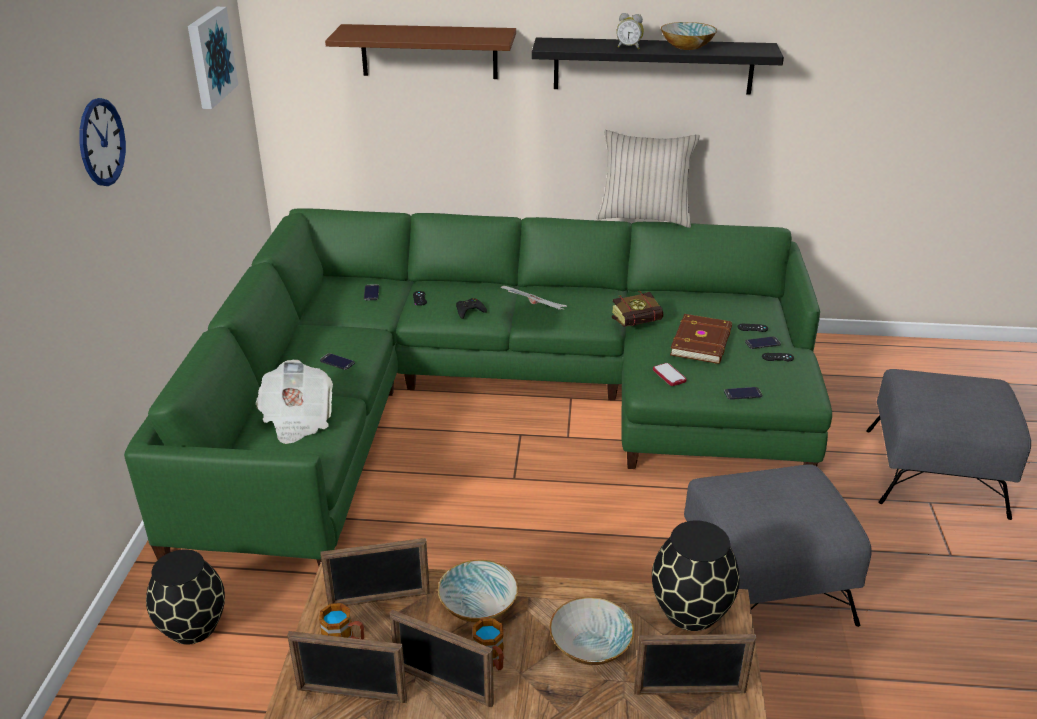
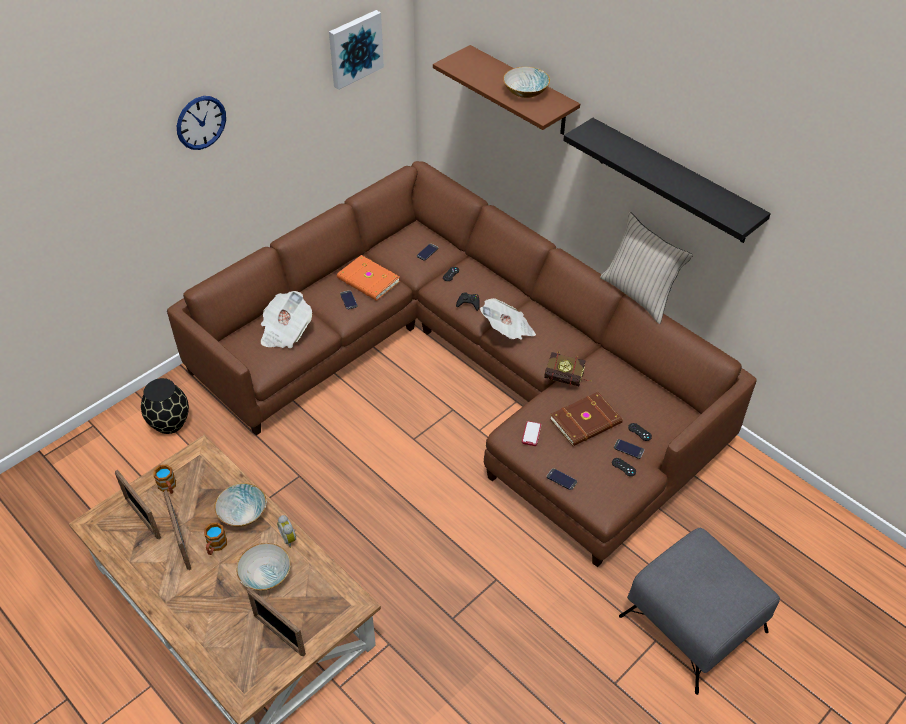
camera: 40 degrees right, 15 degrees up
green sofa [124,209,832,566] -> brown sofa [167,161,757,567]
picture frame [320,538,430,606] -> none
alarm clock [616,13,644,49] -> alarm clock moved to [277,515,296,548]
black vase [652,520,740,631] -> none
bowl [661,22,717,50] -> bowl moved to [503,67,550,98]
grey ottoman [684,465,872,627] -> none
none -> orange book [337,255,400,301]

